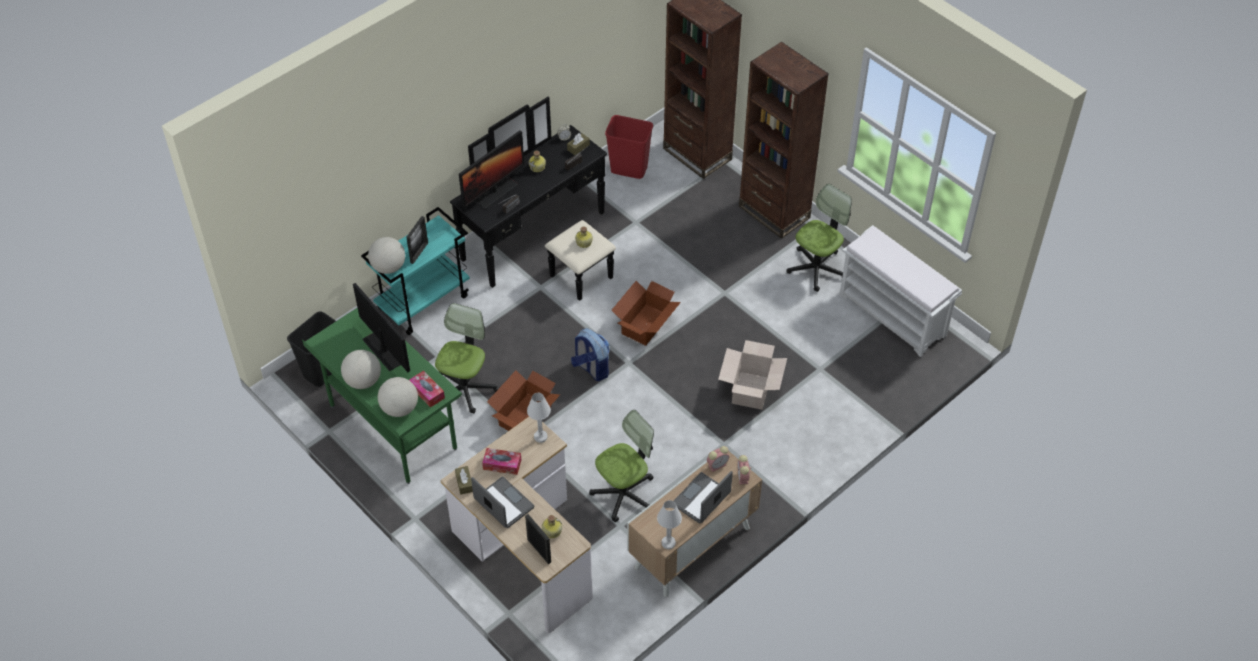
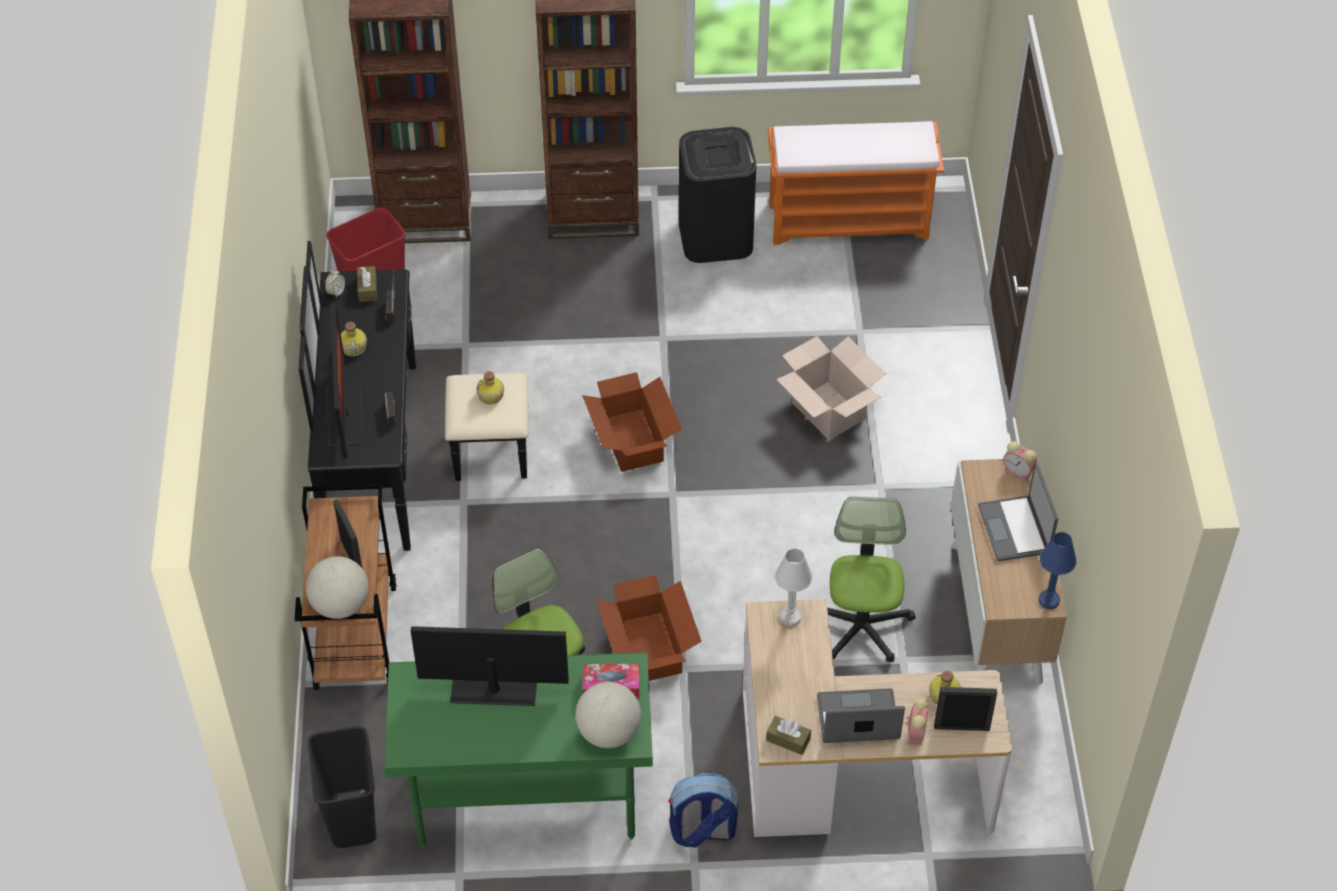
camera: 50 degrees left, 0 degrees up
globe [341,350,381,389] -> none
turquoise cart [361,207,470,335] -> brown cart [295,484,396,690]
tissue box [482,448,521,475] -> none
backpack [571,328,610,381] -> backpack moved to [668,773,738,848]
white table lamp [657,500,682,549] -> blue table lamp [1038,532,1076,609]
alarm clock [707,446,729,472] -> alarm clock moved to [906,698,928,745]
office chair [787,184,852,292] -> black trash can [679,127,756,263]
white bench [839,225,962,357] -> orange bench [768,121,944,245]

